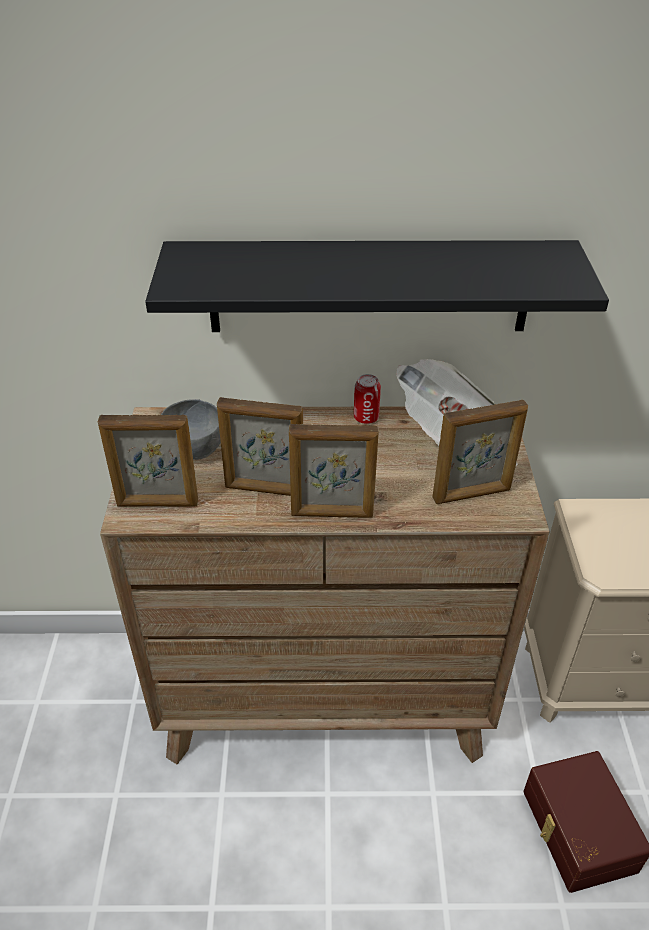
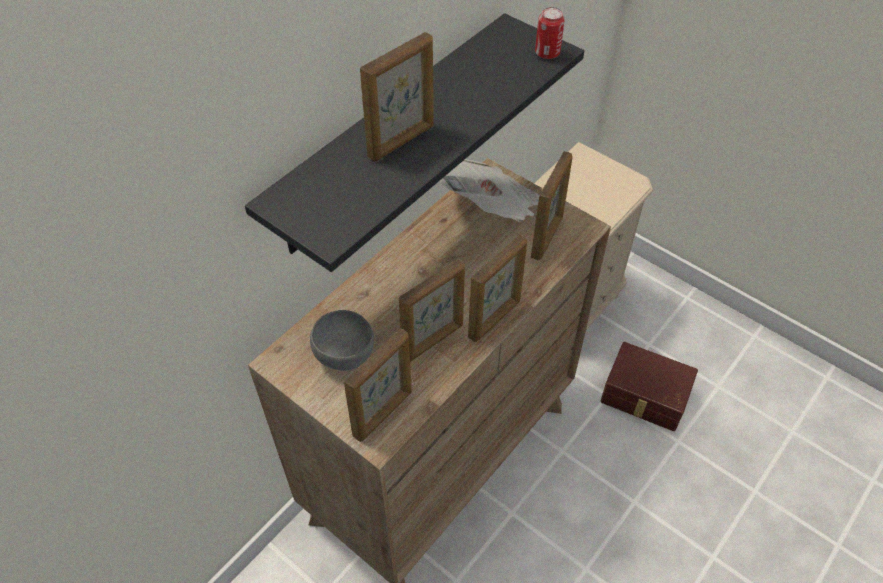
camera: 50 degrees left, 10 degrees up
can [354,374,381,424] -> can moved to [535,7,565,59]
none -> picture frame [360,32,434,162]

